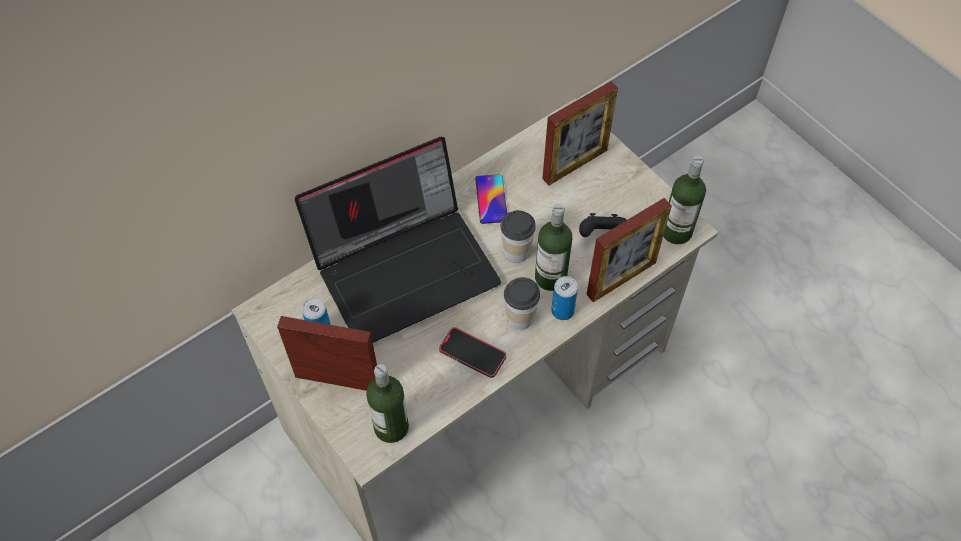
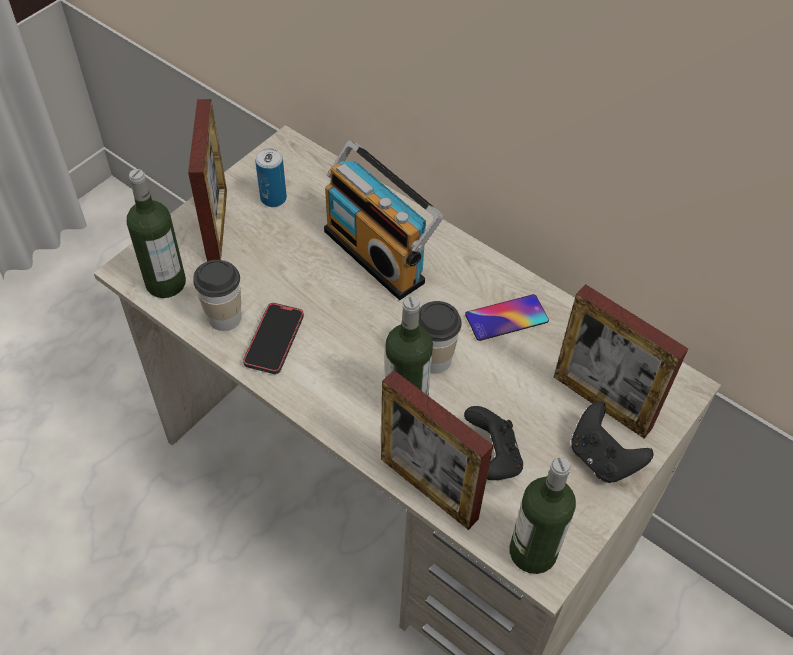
camera: 75 degrees right, 5 degrees down
laptop [295,137,501,342] -> radio [324,141,443,300]
cup [504,277,540,330] -> cup moved to [193,260,241,331]
can [551,276,578,320] -> none
none -> black game controller [571,401,653,483]

